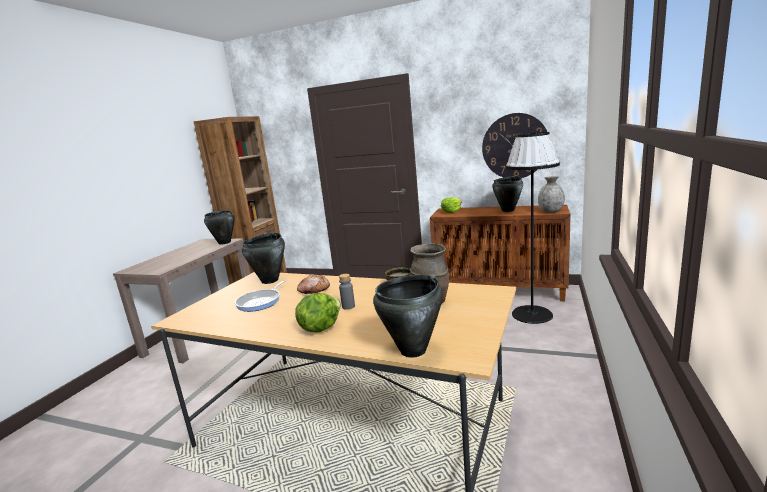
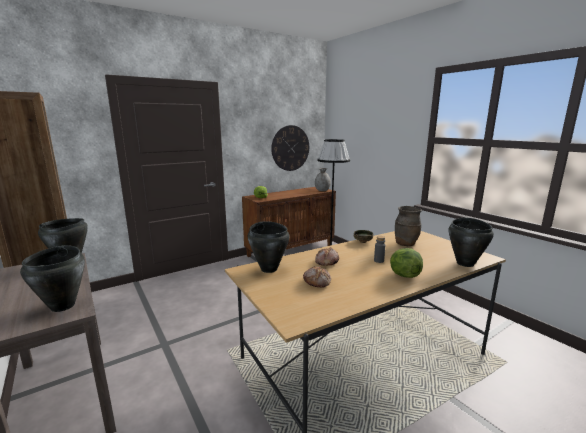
camera: 55 degrees left, 0 degrees up
frying pan [235,280,286,312] -> bread [303,267,331,288]
black cooking pot [492,176,523,212] -> black cooking pot moved to [20,245,85,312]

